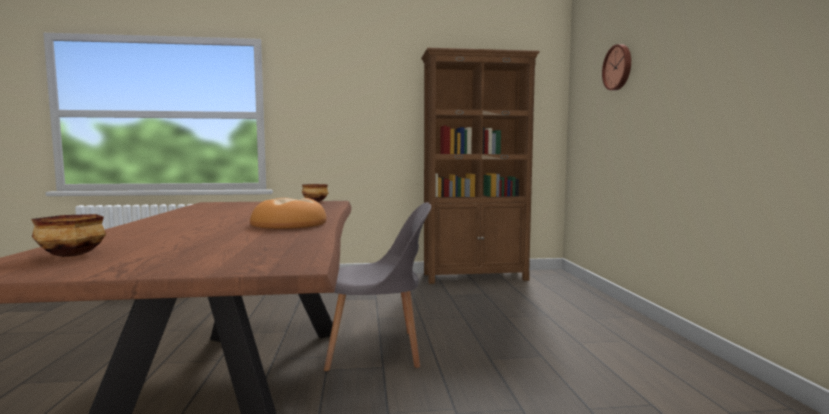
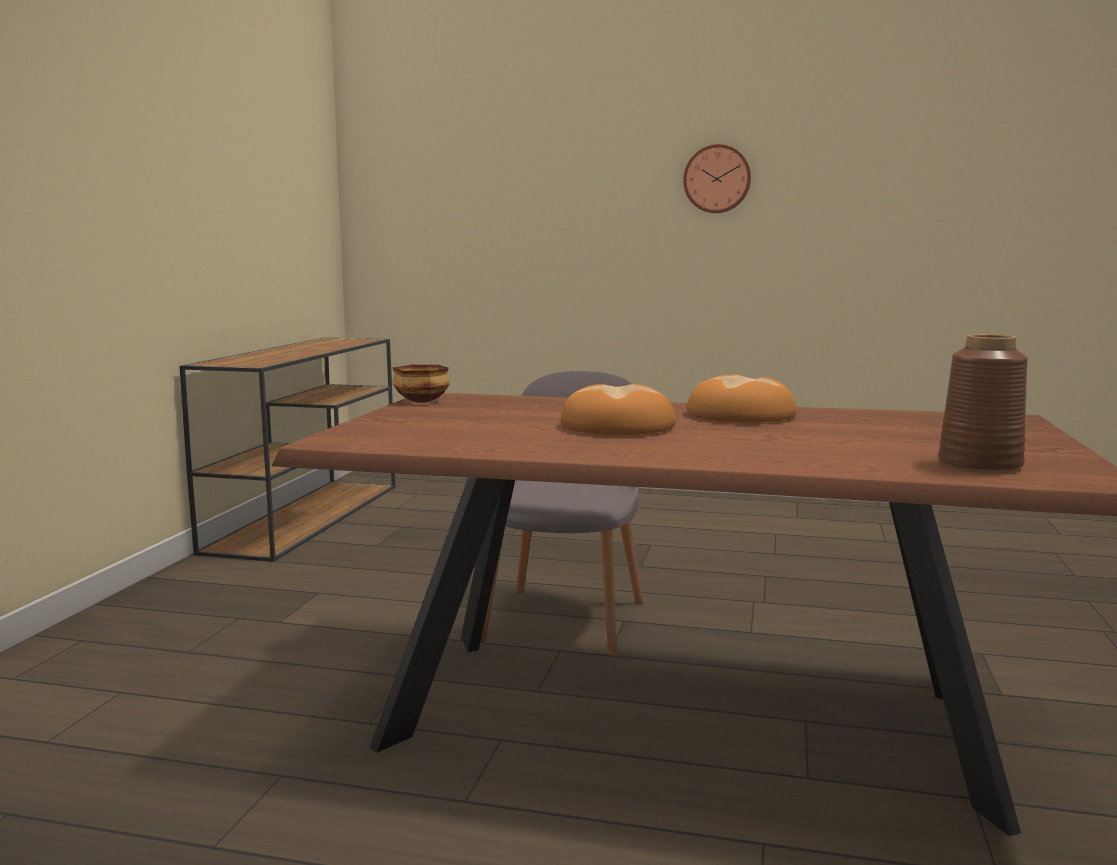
camera: 70 degrees left, 5 degrees up
bowl [31,214,106,257] -> brown vase [938,334,1028,473]
brown bookcase [421,48,540,284] -> brown console table [179,337,395,562]
wall clock [602,44,631,90] -> wall clock moved to [683,144,751,213]
none -> bread [561,384,676,435]

